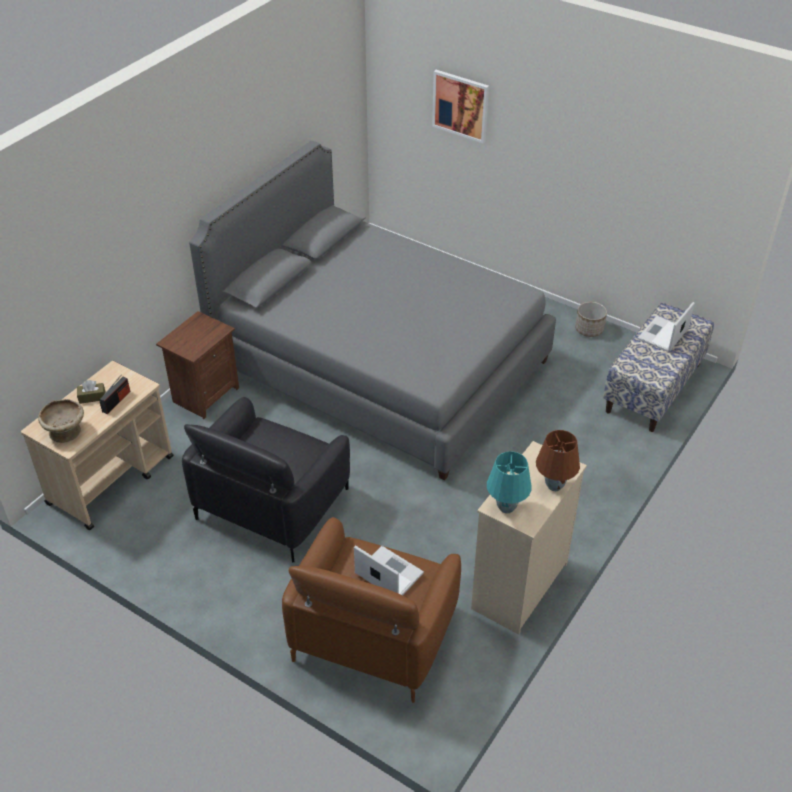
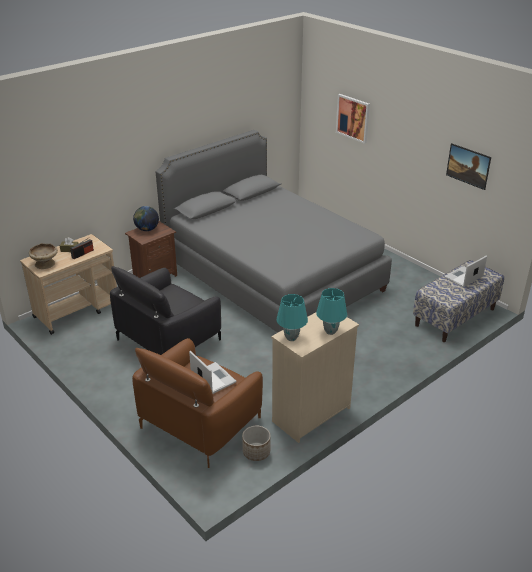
camera: 15 degrees right, 10 degrees down
brown table lamp [536,430,580,491] -> turquoise table lamp [316,288,347,335]
planter [575,302,607,337] -> planter moved to [242,426,270,461]
none -> globe [133,206,159,231]
none -> picture [446,143,491,190]

